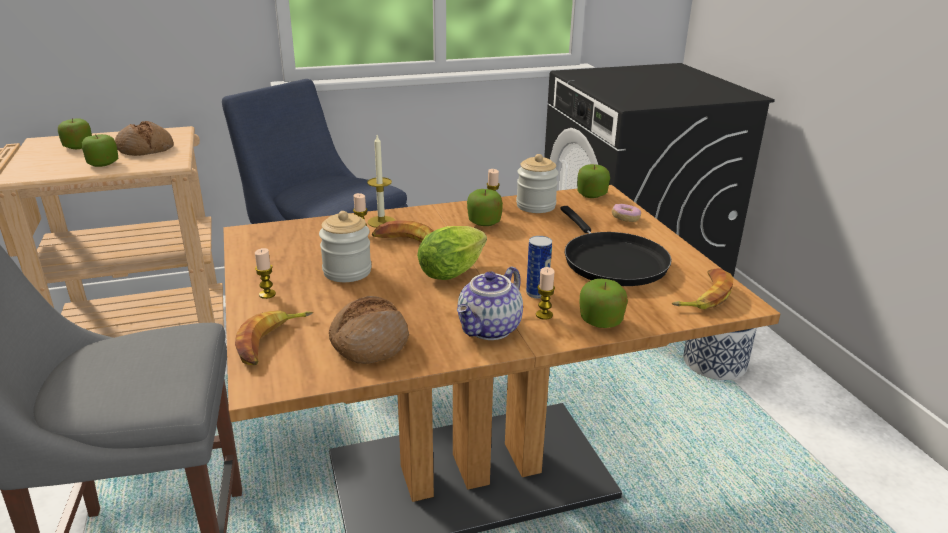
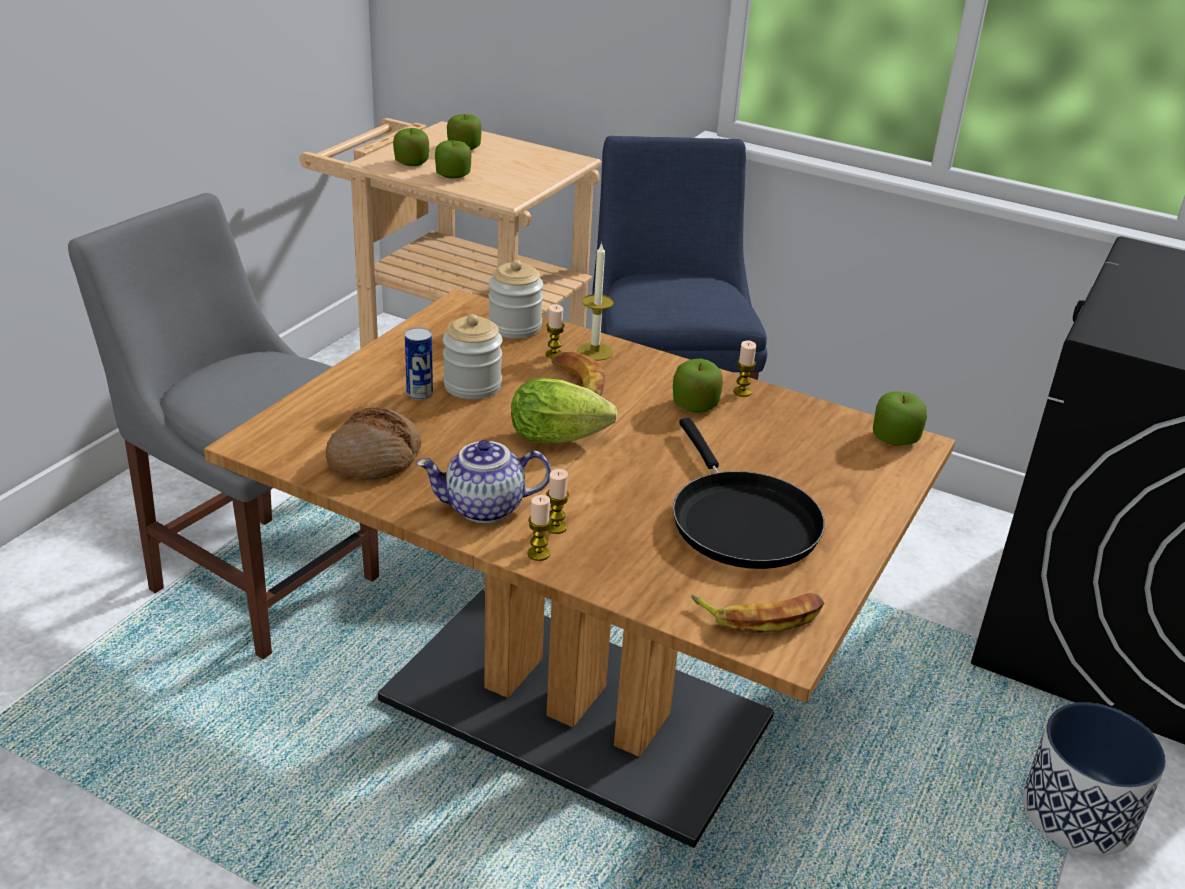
camera: 45 degrees right, 5 degrees up
bread [115,121,174,156] -> none
banana [235,310,313,365] -> none
candle [255,248,276,299] -> candle moved to [527,495,552,561]
jar [516,154,558,213] -> jar moved to [488,260,543,339]
can [526,236,552,299] -> can moved to [405,328,433,400]
black frying pan [561,206,672,286] -> black frying pan turned 45 degrees counterclockwise [673,418,825,569]
apple [580,279,628,328] -> apple moved to [393,128,429,166]
donut [612,204,641,222] -> none

